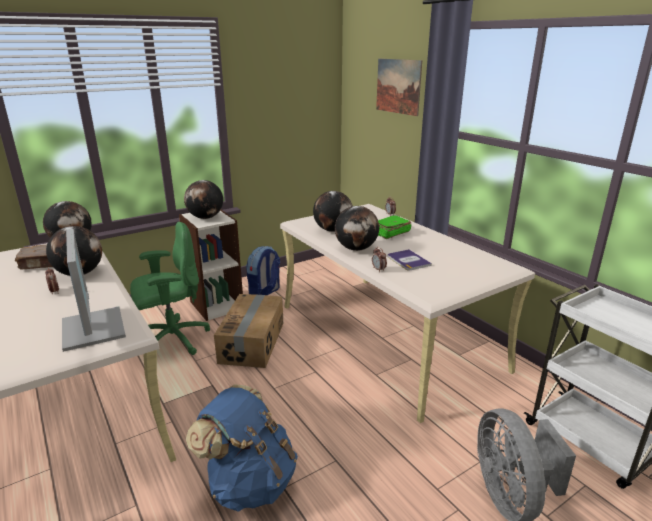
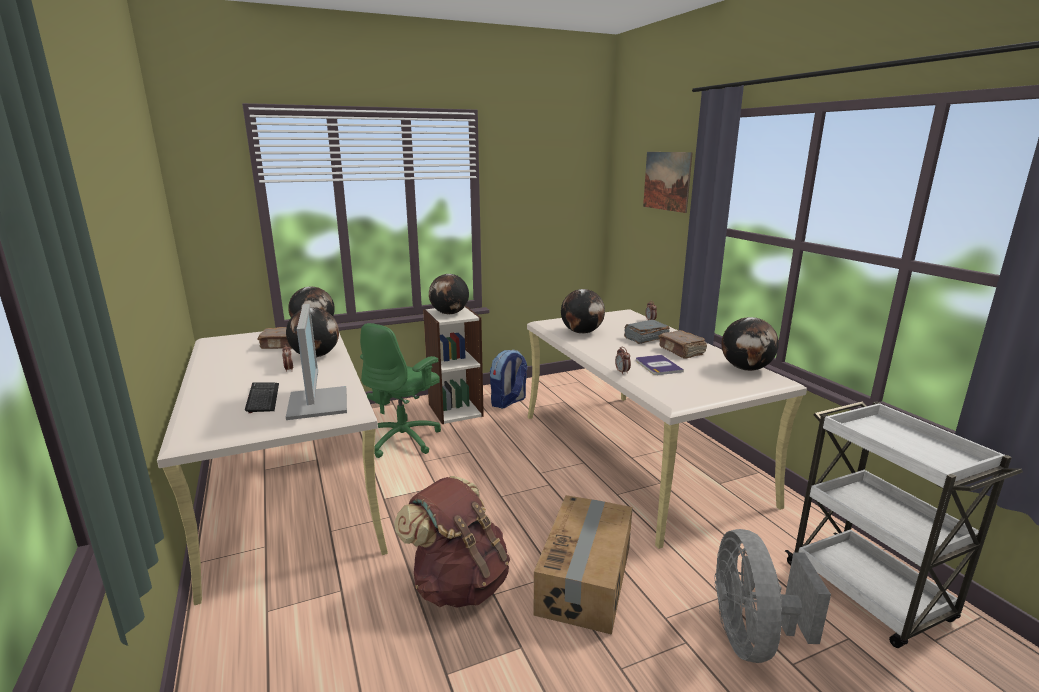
camera: 10 degrees right, 5 degrees down
green office chair [130,222,210,355] -> green office chair turned 135 degrees clockwise [360,323,441,458]
blue backpack [186,384,298,512] -> brown backpack [394,476,510,608]
cardboard box [214,294,283,368] -> cardboard box moved to [534,495,633,635]
globe [335,206,379,251] -> globe moved to [721,317,779,371]
green book [378,215,411,239] -> grey book [624,320,670,344]
none -> keyboard [245,382,279,413]
none -> brown book [658,330,707,359]

